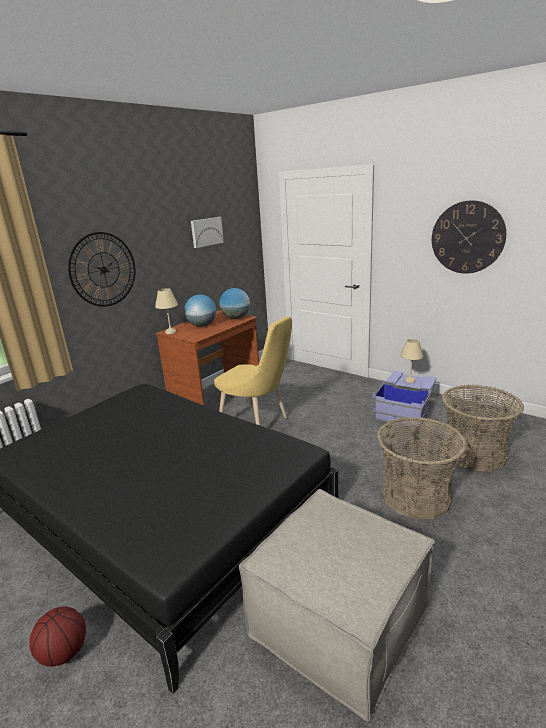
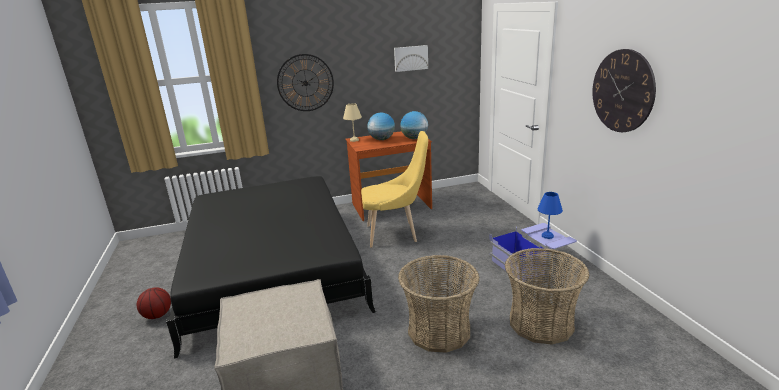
camera: 35 degrees right, 0 degrees up
yellow chair [214,316,292,425] -> yellow chair turned 75 degrees counterclockwise [361,131,428,248]
beige table lamp [400,339,424,383] -> blue table lamp [538,192,563,239]

